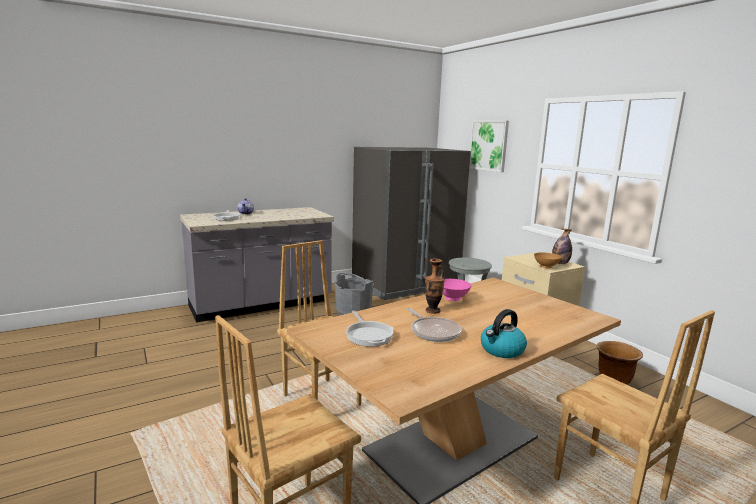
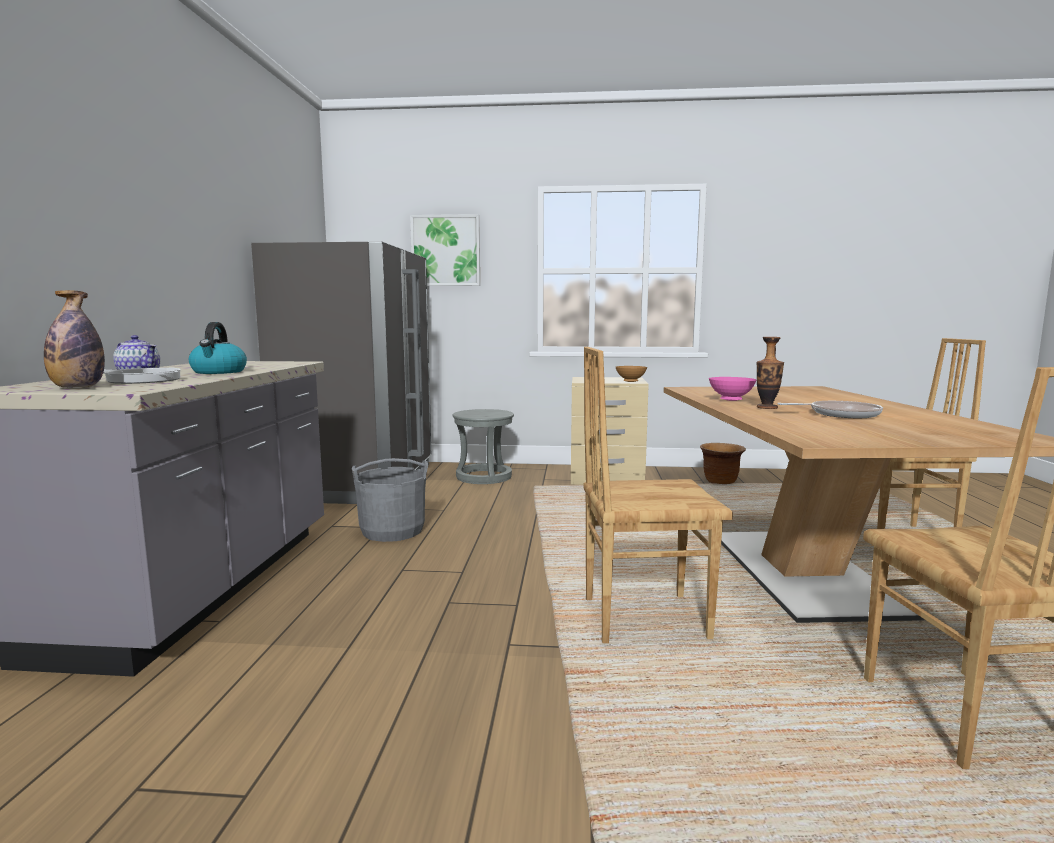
camera: 55 degrees left, 5 degrees down
frying pan [346,310,394,347] -> none
kettle [481,309,527,358] -> kettle moved to [189,322,247,374]
bottle [552,228,572,264] -> bottle moved to [44,290,105,388]

